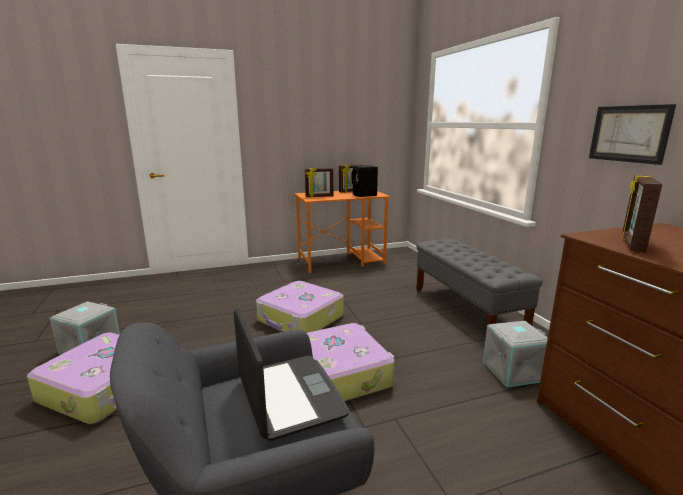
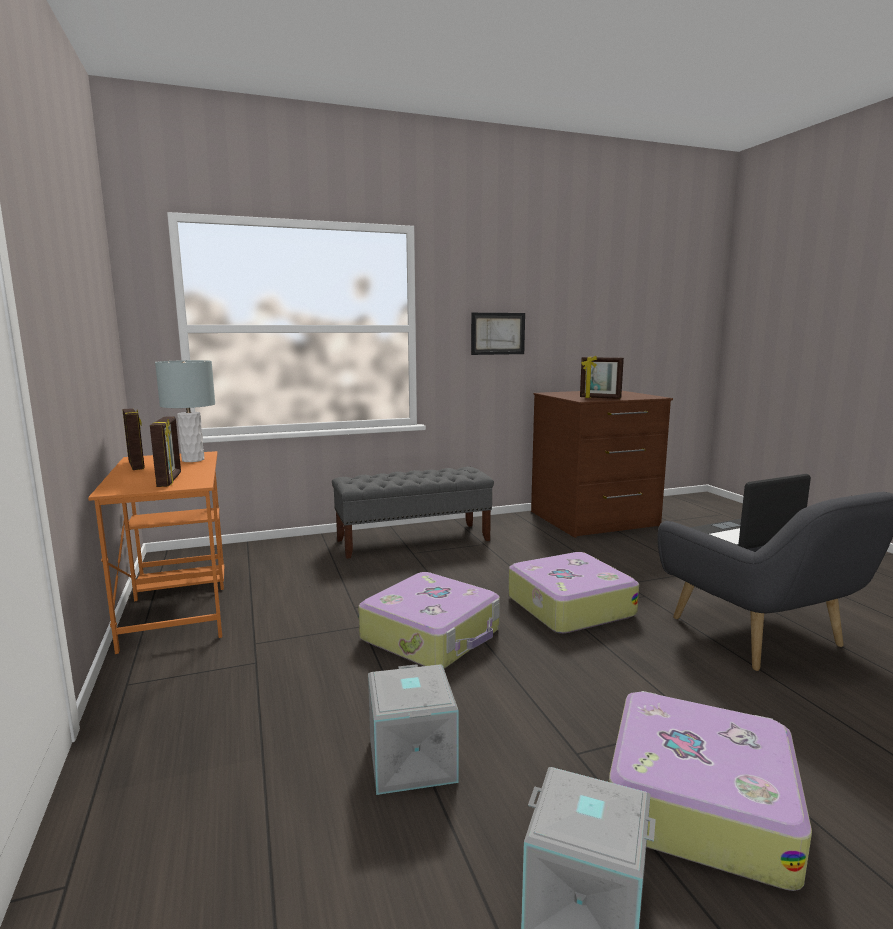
camera: 90 degrees left, 5 degrees down
black speaker [351,165,378,197] -> grey table lamp [155,360,215,462]
grey storage box [483,321,548,387] -> grey storage box moved to [368,664,459,795]

